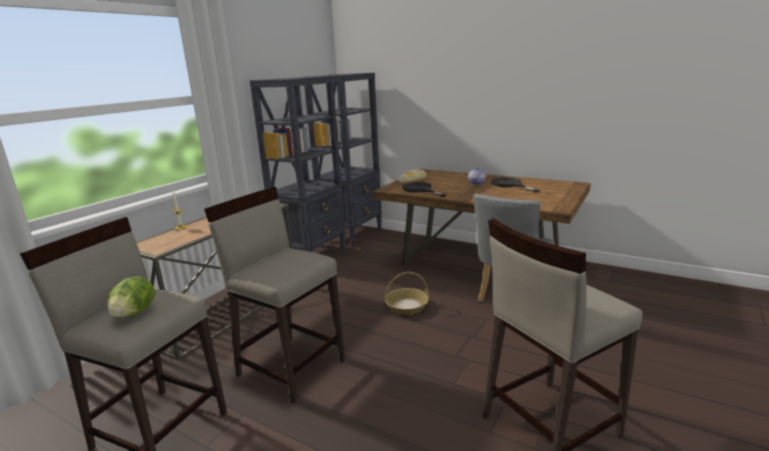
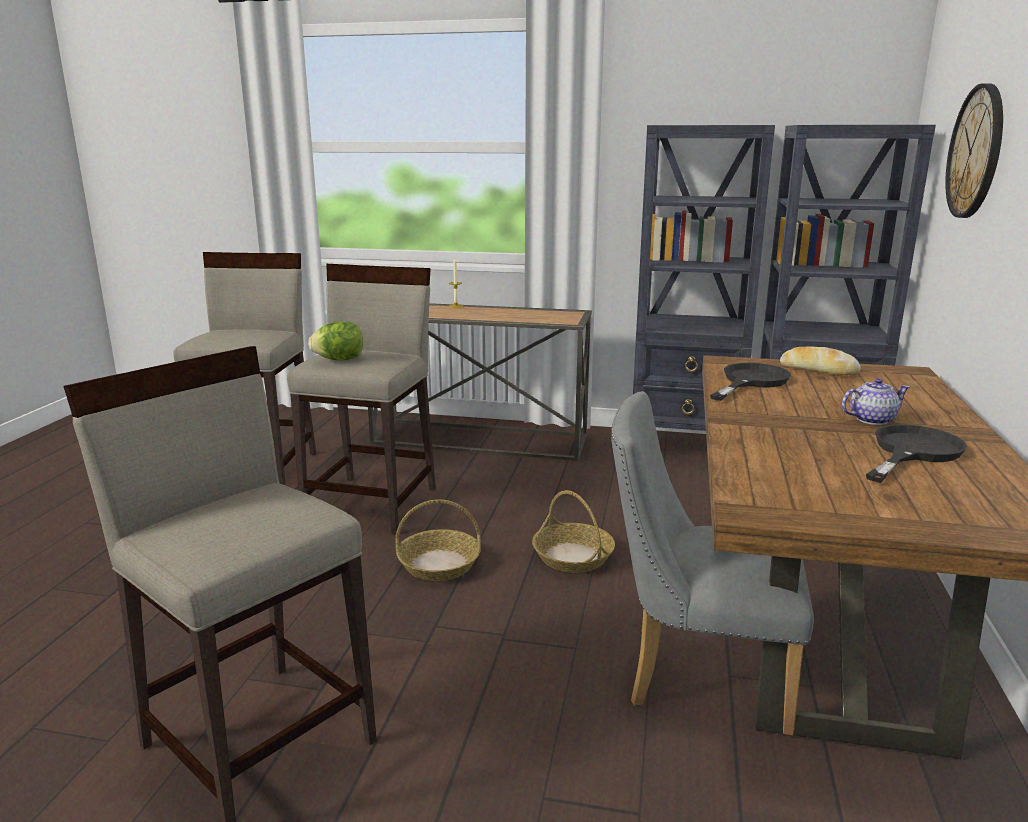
camera: 70 degrees right, 0 degrees up
lettuce [107,276,155,318] -> lettuce moved to [308,321,363,361]
none -> basket [395,499,481,581]
none -> wall clock [945,83,1003,218]

